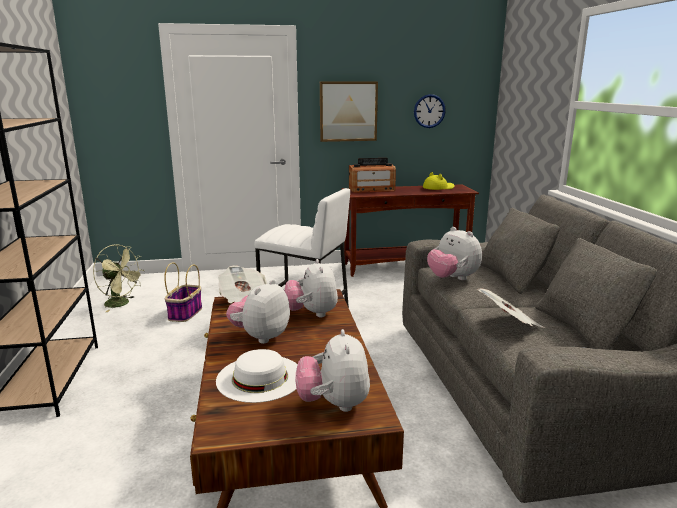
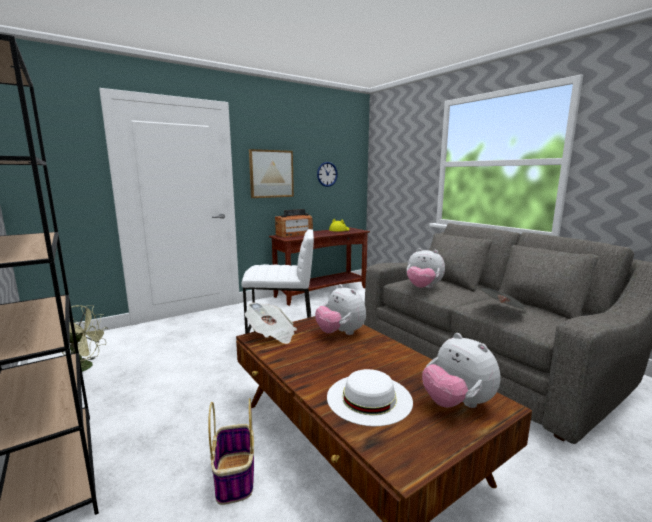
camera: 25 degrees left, 5 degrees down
basket [164,263,202,322] -> basket moved to [208,398,254,505]
plush toy [226,279,290,344] -> none

